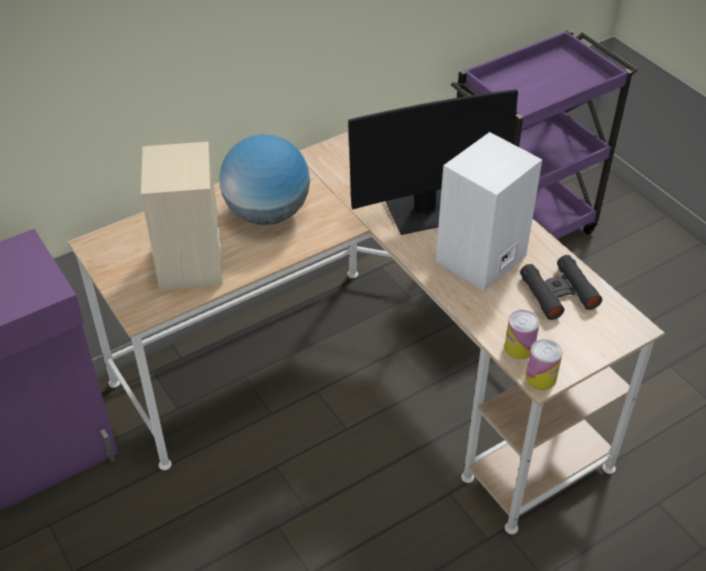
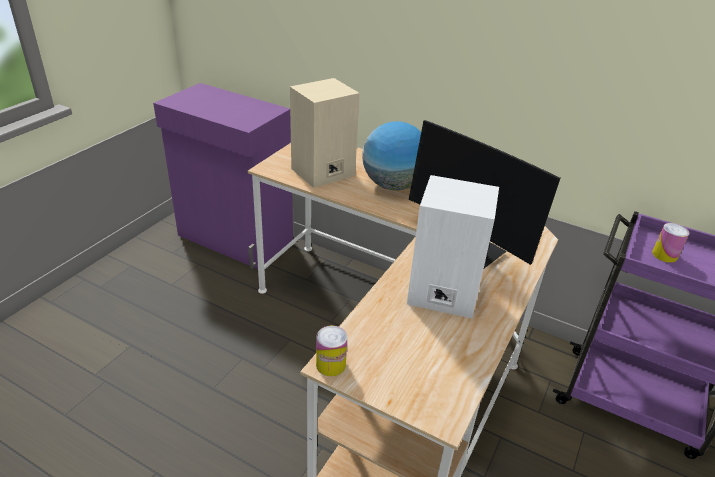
camera: 60 degrees right, 10 degrees down
can [504,310,540,359] -> can moved to [652,223,689,263]
black binoculars [520,255,602,320] -> none

